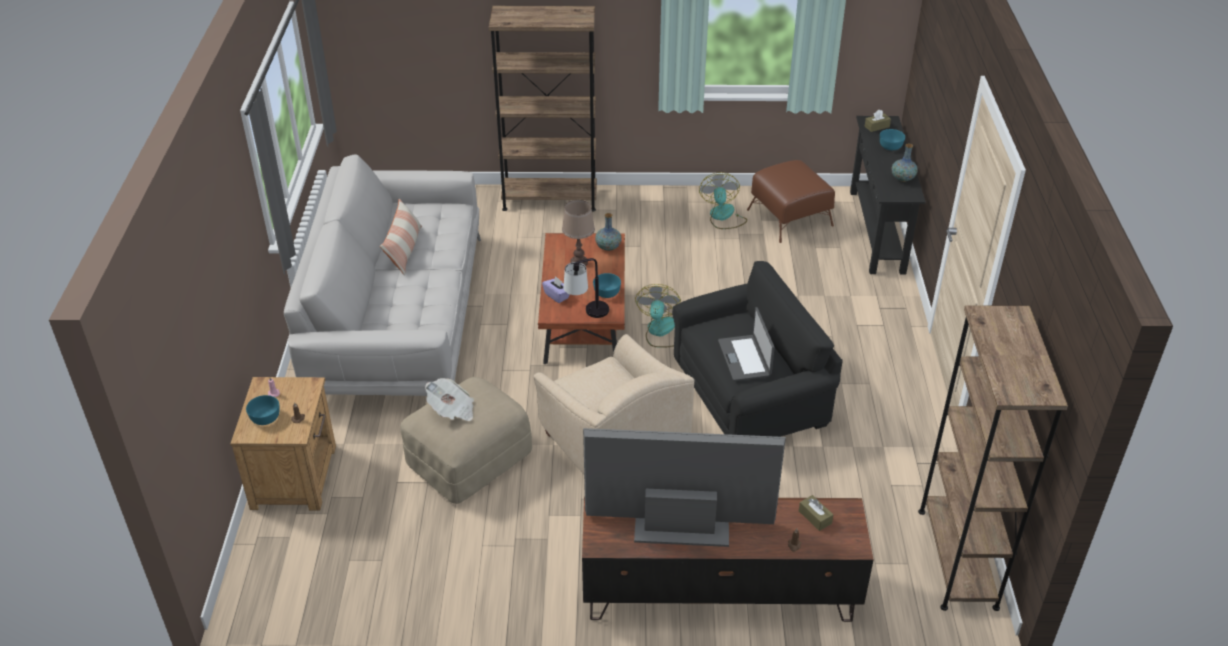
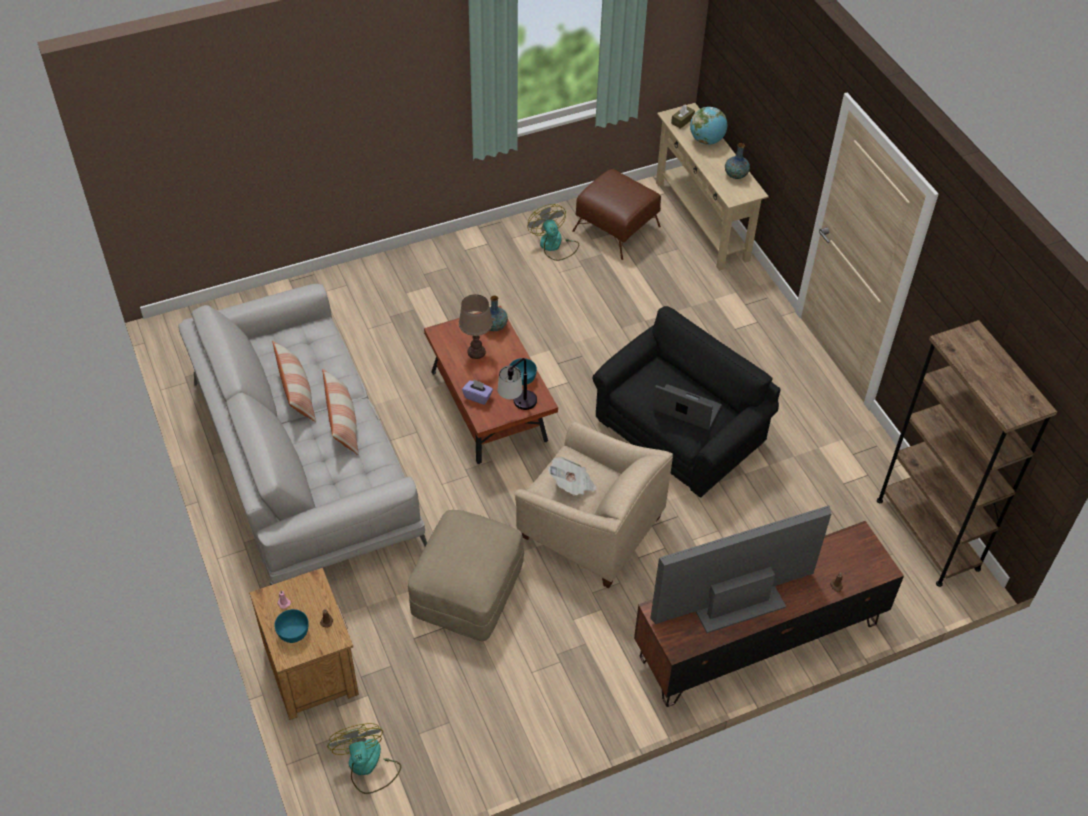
camera: 25 degrees left, 10 degrees up
newspaper [425,378,474,421] -> newspaper moved to [548,457,597,496]
brown bookcase [489,6,597,212] -> none
fan [635,284,681,348] -> fan moved to [327,723,401,794]
laptop [718,307,775,381] -> laptop turned 150 degrees clockwise [653,384,722,430]
brown tissue box [799,495,834,531] -> none
black console table [850,116,926,275] -> beige console table [656,103,769,271]
turquoise bowl [880,129,905,150] -> globe [690,107,727,145]
none -> pillow [322,369,359,456]

